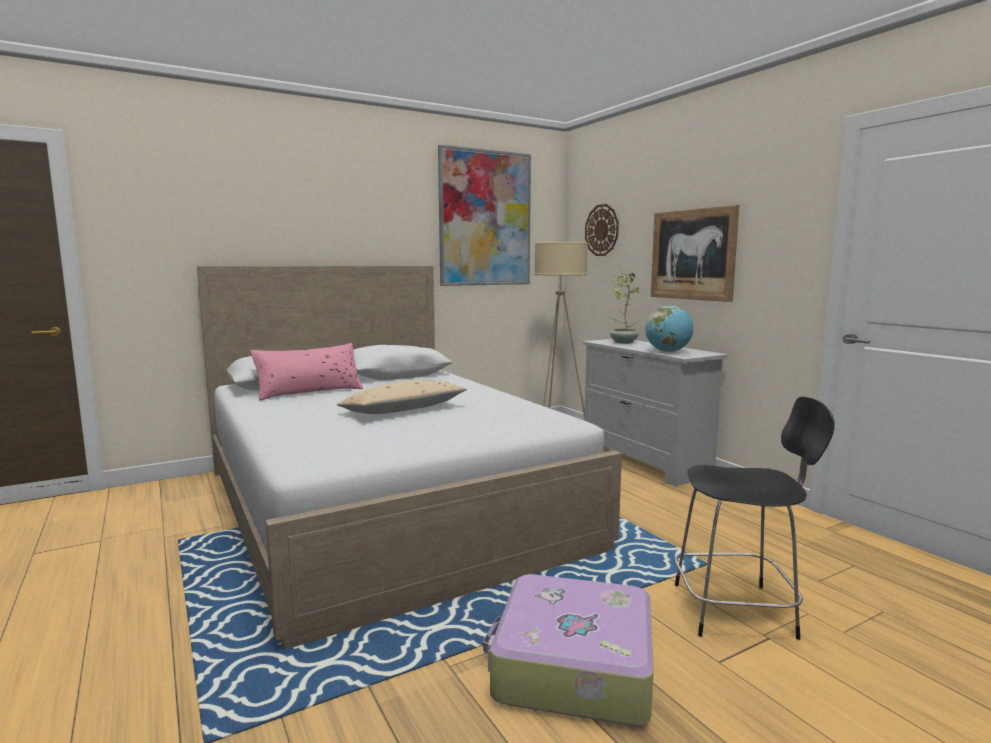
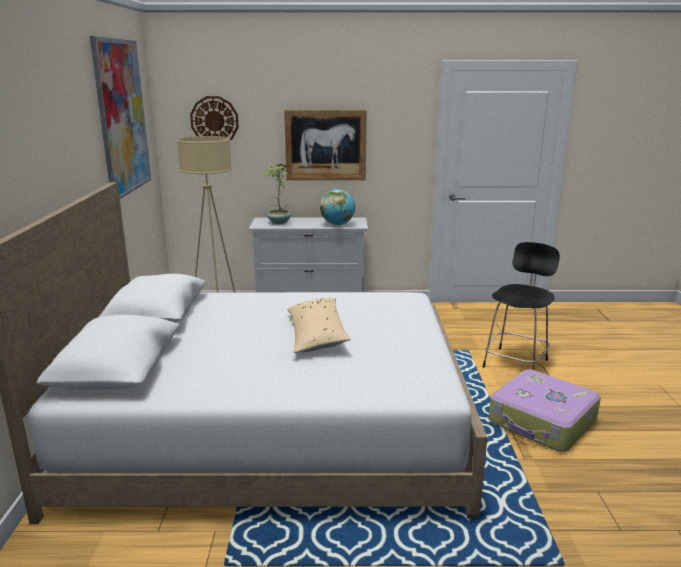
camera: 60 degrees left, 10 degrees up
pink pillow [250,343,363,401] -> none

